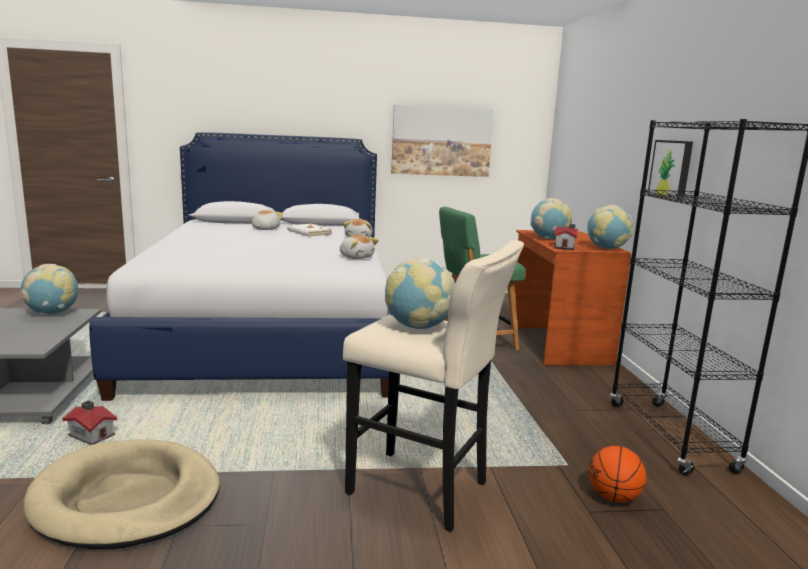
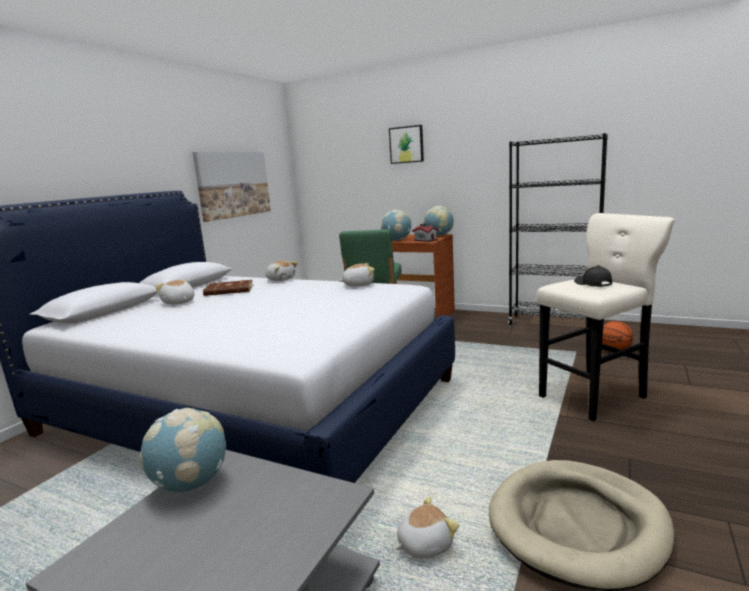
camera: 55 degrees left, 0 degrees up
toy house [62,400,117,445] -> plush toy [395,496,459,559]
white book [287,223,333,237] -> brown book [203,280,254,296]
globe [385,257,455,329] -> black cap [574,265,612,287]
picture [648,140,693,203] -> picture moved to [389,125,424,164]

